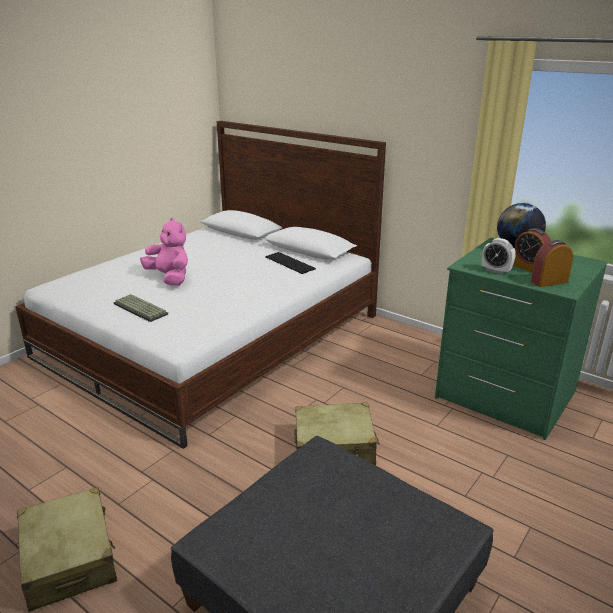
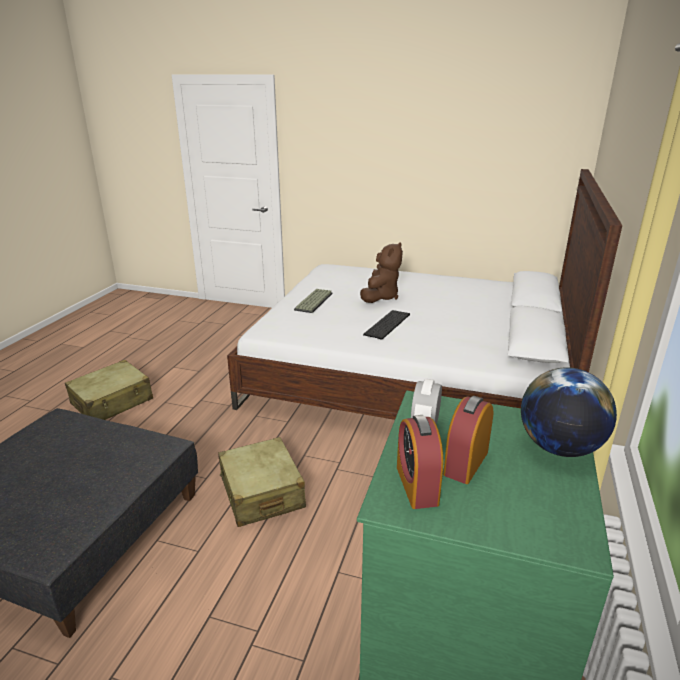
camera: 70 degrees right, 0 degrees up
pink plush toy [140,218,188,285] -> brown plush toy [360,242,403,303]
keyboard [265,252,316,274] -> keyboard moved to [363,310,410,340]
alarm clock [531,240,573,287] -> alarm clock turned 150 degrees counterclockwise [397,415,444,509]

